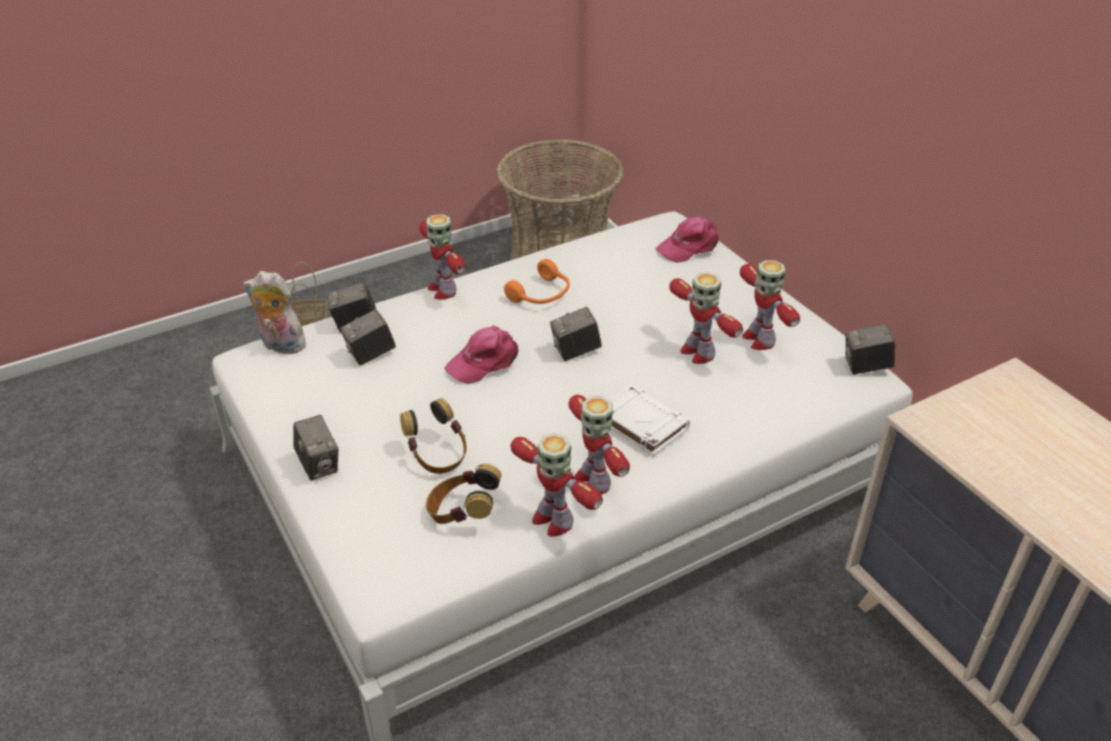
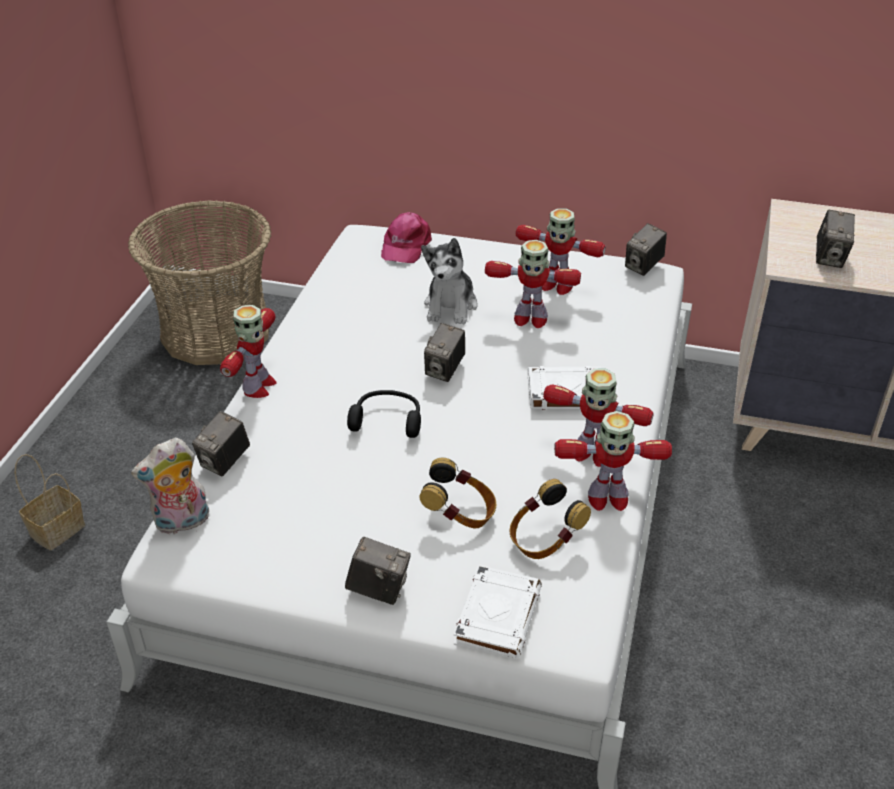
camera: 45 degrees left, 0 degrees up
camera [340,309,396,366] -> camera moved to [816,210,855,268]
toy robot [419,214,466,299] -> toy robot turned 90 degrees counterclockwise [220,305,277,398]
pink cap [444,325,519,384] -> black headphones [347,390,421,438]
orange headphones [504,259,570,304] -> none
none -> plush toy [421,238,478,325]
none -> white book [454,565,542,660]

